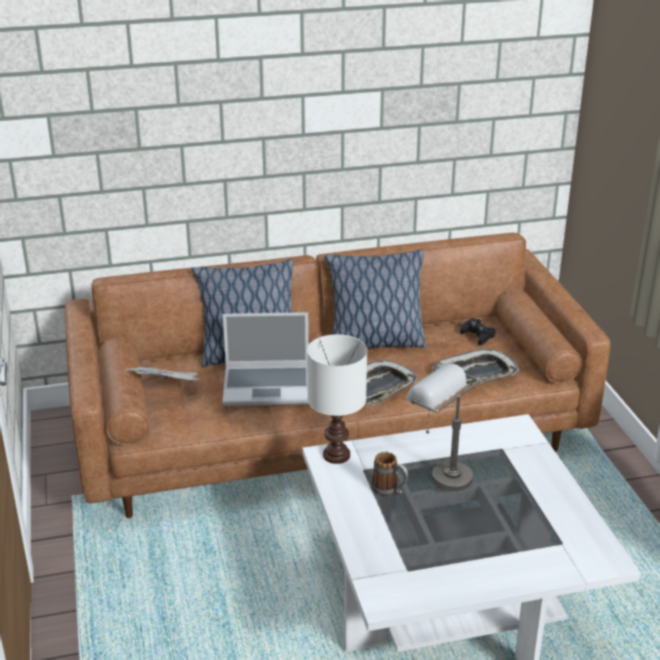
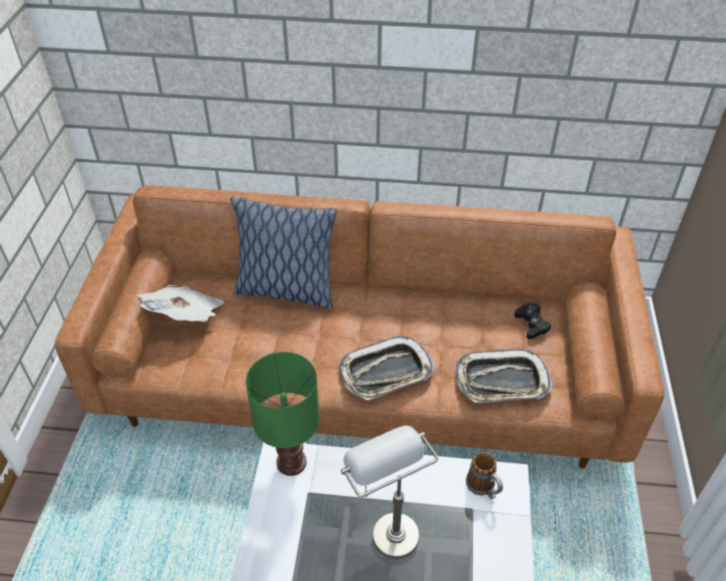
camera: 20 degrees right, 15 degrees up
laptop [223,312,309,406] -> none
white table lamp [307,334,367,464] -> green table lamp [245,352,320,476]
pillow [324,249,426,348] -> none
mug [372,452,408,496] -> mug moved to [466,452,503,499]

